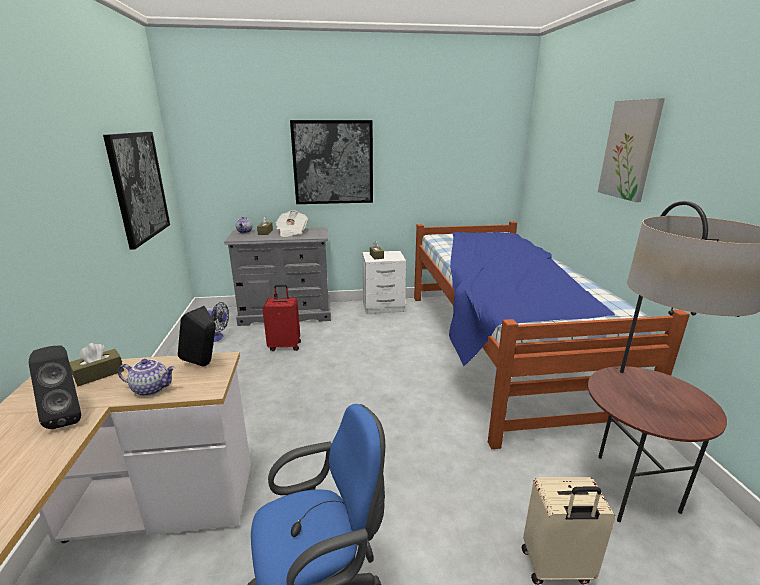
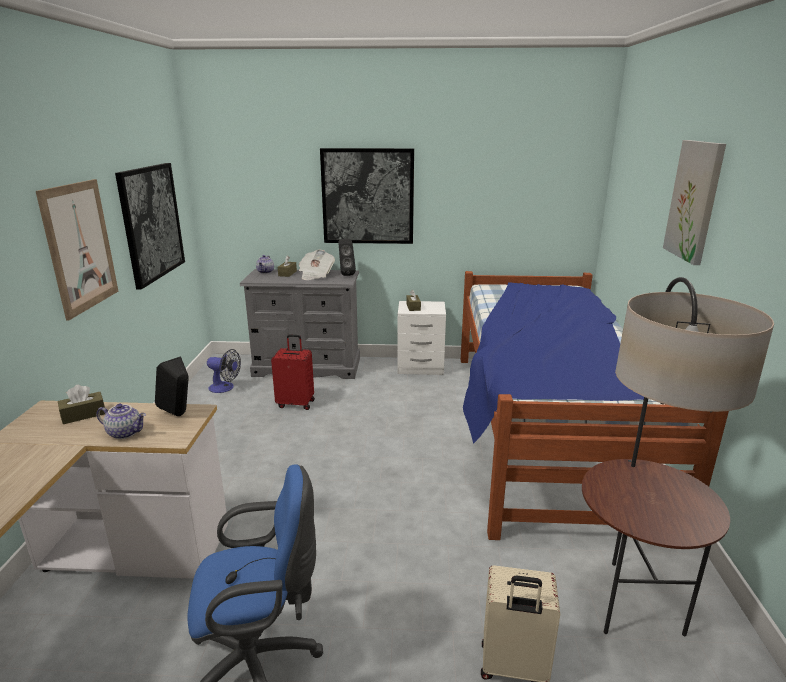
camera: 10 degrees right, 0 degrees up
black speaker [29,345,81,429] -> black speaker moved to [338,239,356,276]
none -> picture [36,179,118,320]

